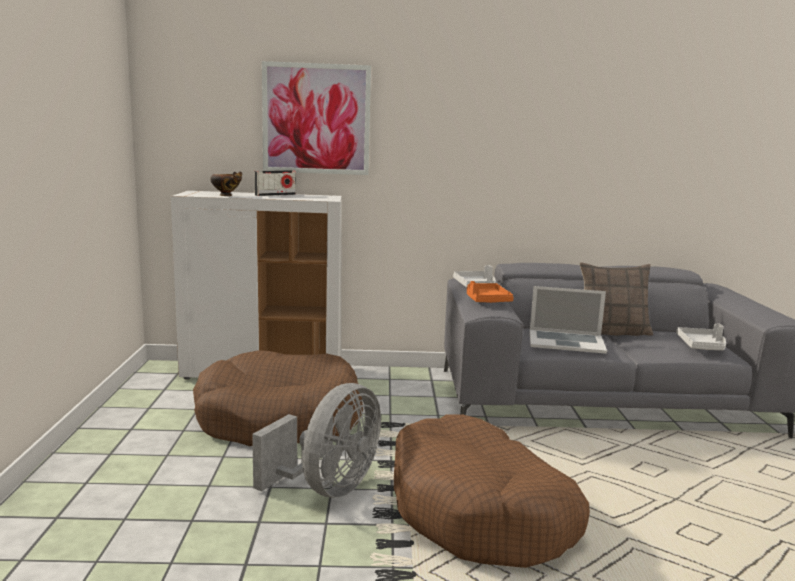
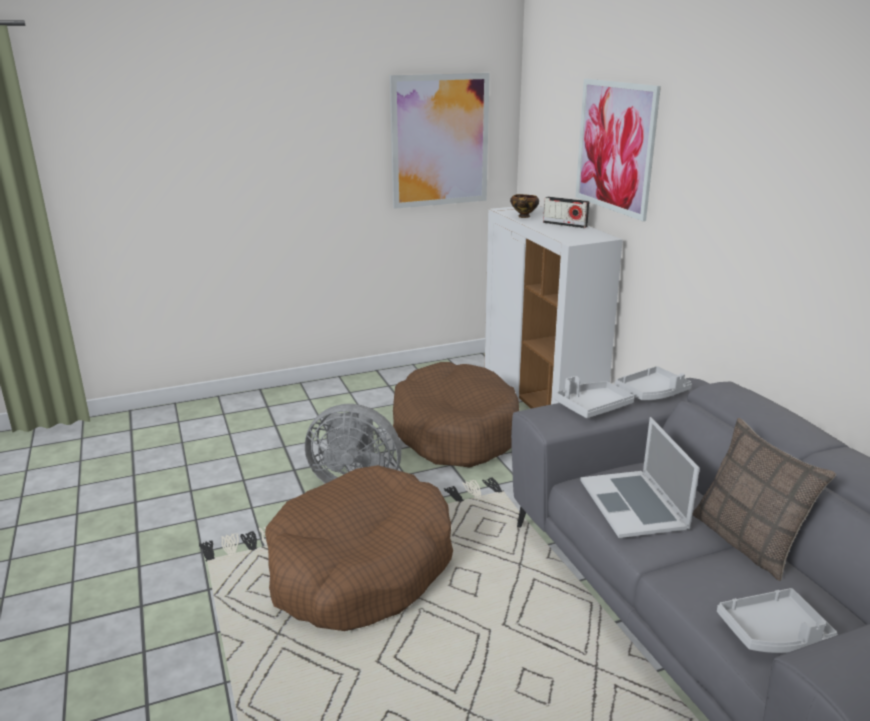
camera: 70 degrees right, 10 degrees up
orange tray [467,281,514,303] -> grey tray [555,376,634,418]
none -> picture [390,73,490,209]

